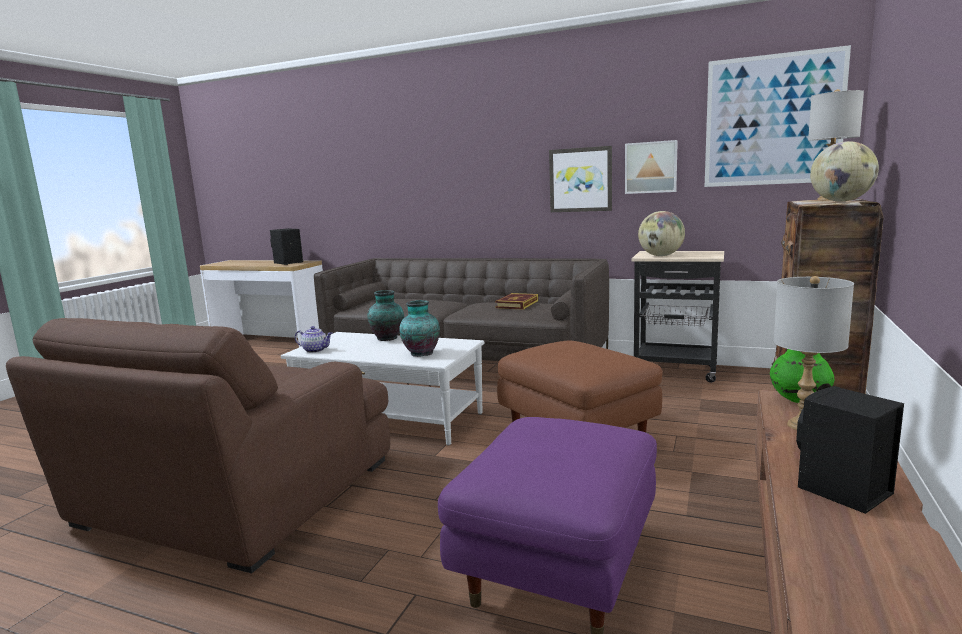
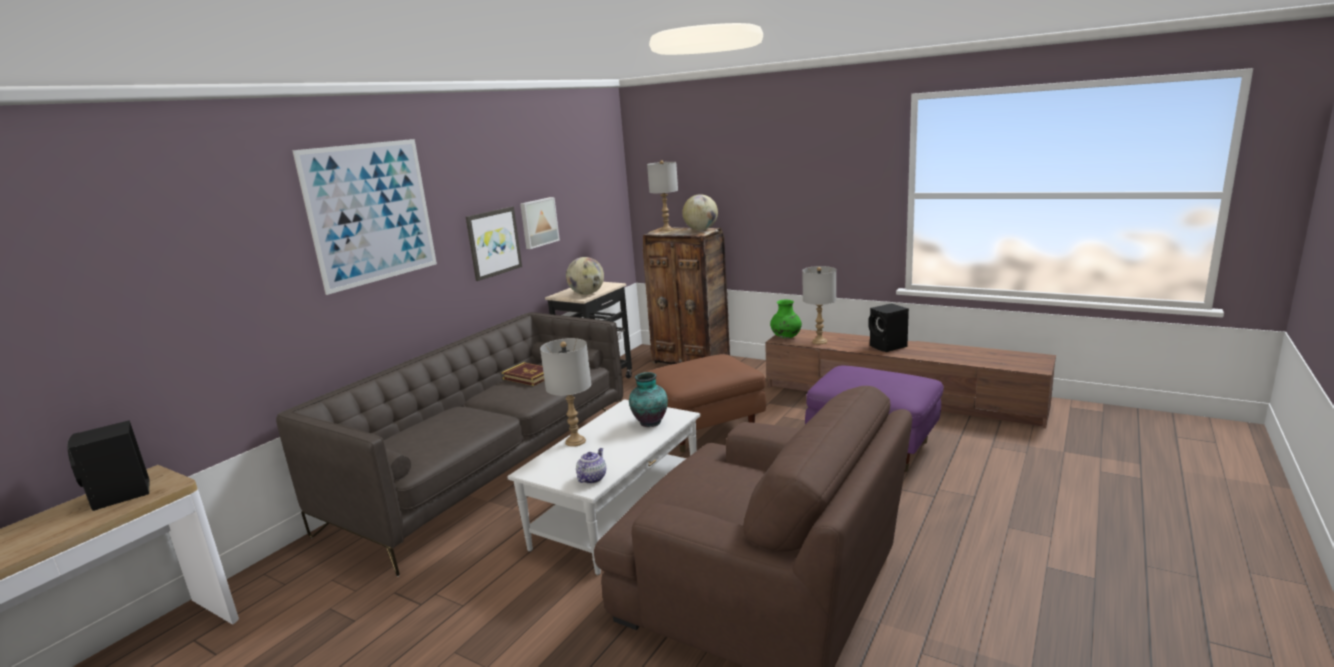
camera: 80 degrees left, 5 degrees up
vase [368,290,404,341] -> grey table lamp [540,338,591,447]
picture [705,45,851,187] -> picture moved to [292,139,437,295]

